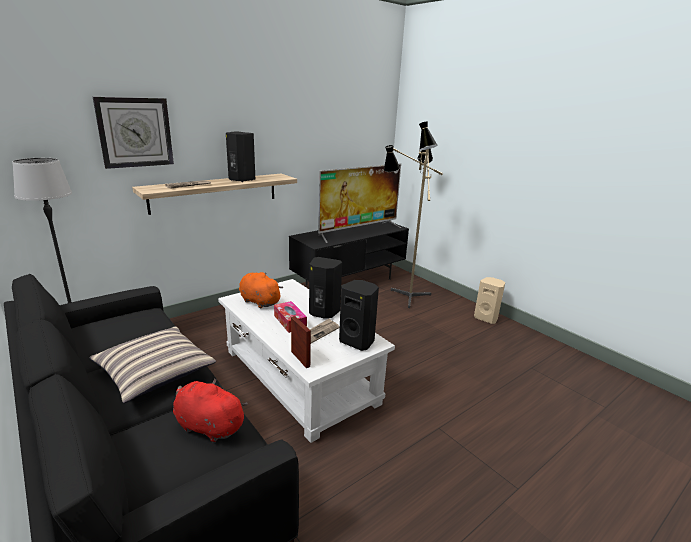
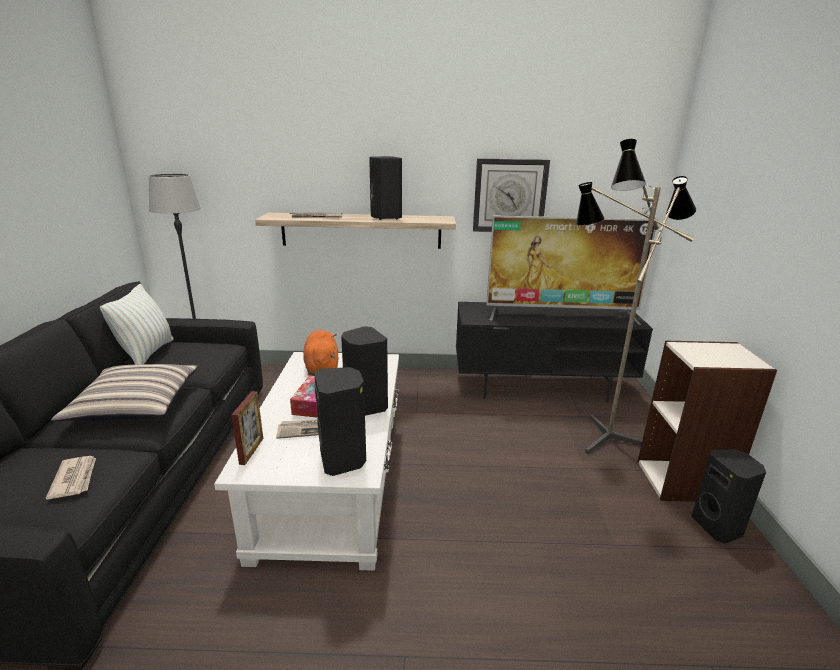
camera: 40 degrees right, 0 degrees up
wall clock [93,97,174,169] -> wall clock moved to [473,158,550,232]
red plush toy [173,378,248,443] -> newspaper [46,456,96,500]
beige speaker [474,277,505,324] -> black speaker [692,449,766,543]
none -> pillow [100,284,173,365]
none -> bookcase [638,341,777,502]

